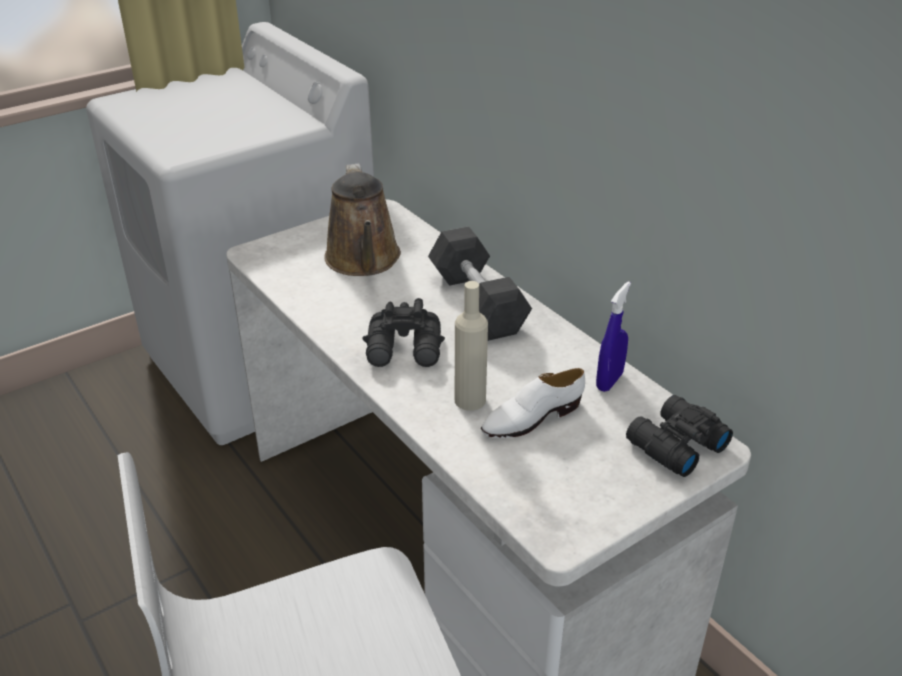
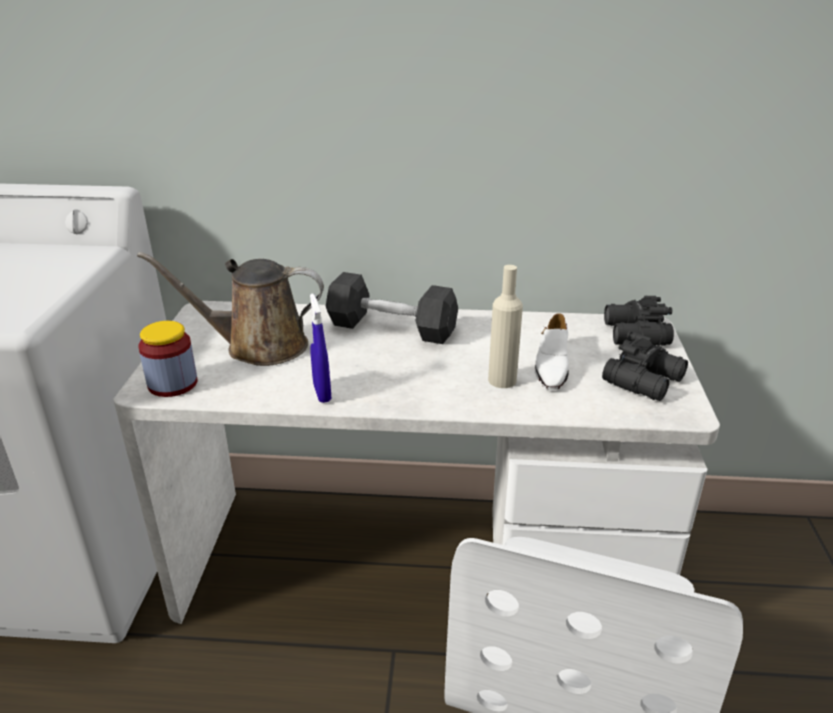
camera: 50 degrees left, 5 degrees down
brown watering can [324,163,401,276] -> brown watering can turned 150 degrees clockwise [137,252,324,366]
black binoculars [362,298,445,367] -> black binoculars moved to [602,331,688,401]
blue spray bottle [596,281,631,392] -> blue spray bottle moved to [310,294,332,403]
none -> jar [138,321,198,397]

